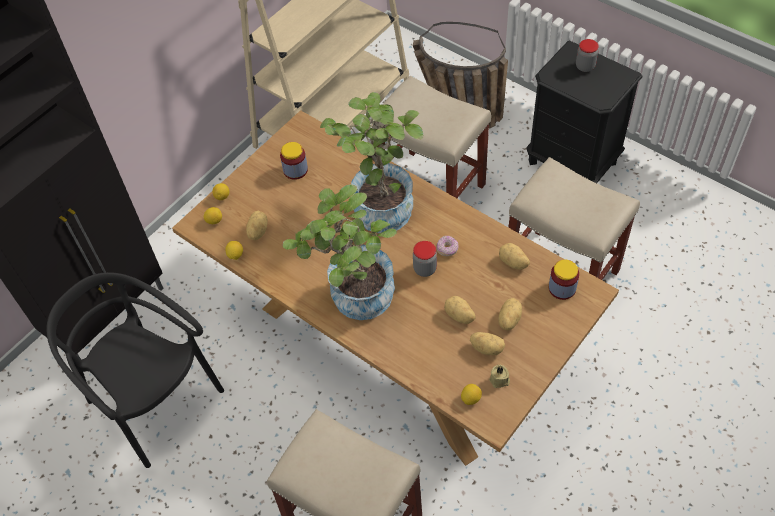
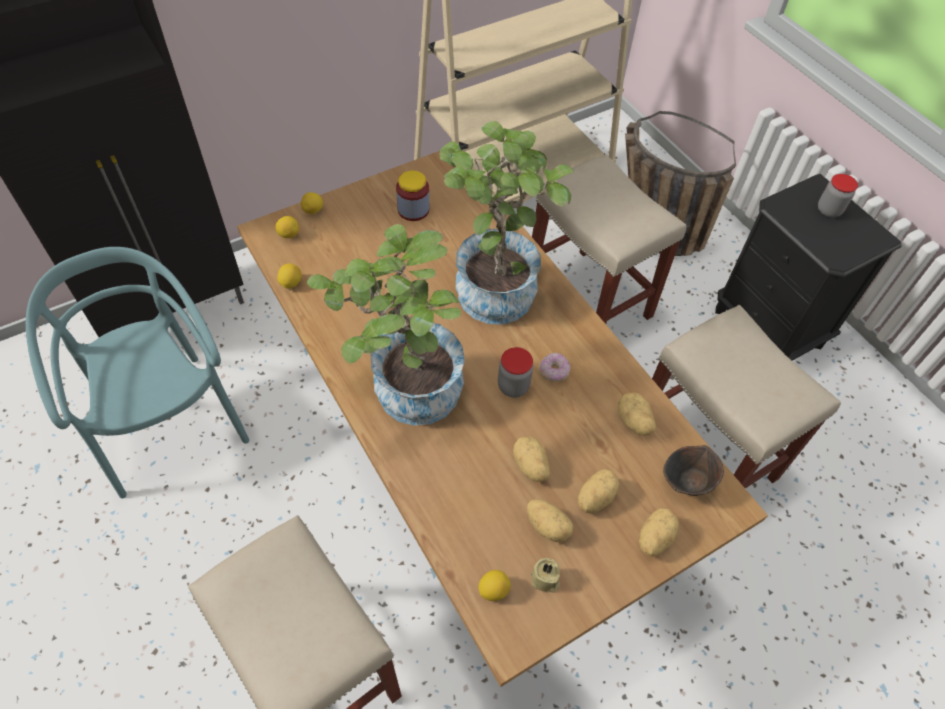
camera: 15 degrees right, 0 degrees up
black chair [47,272,224,468] -> turquoise chair [26,247,249,499]
potato [246,211,268,240] -> potato moved to [639,508,679,557]
jar [549,260,579,300] -> brown bowl [663,445,724,496]

